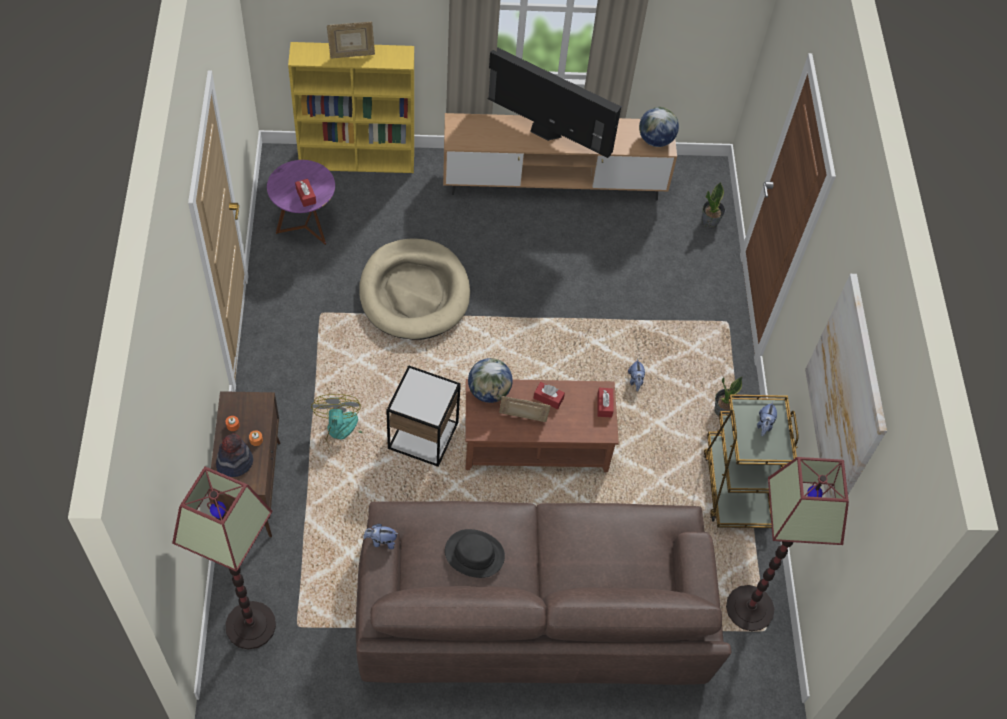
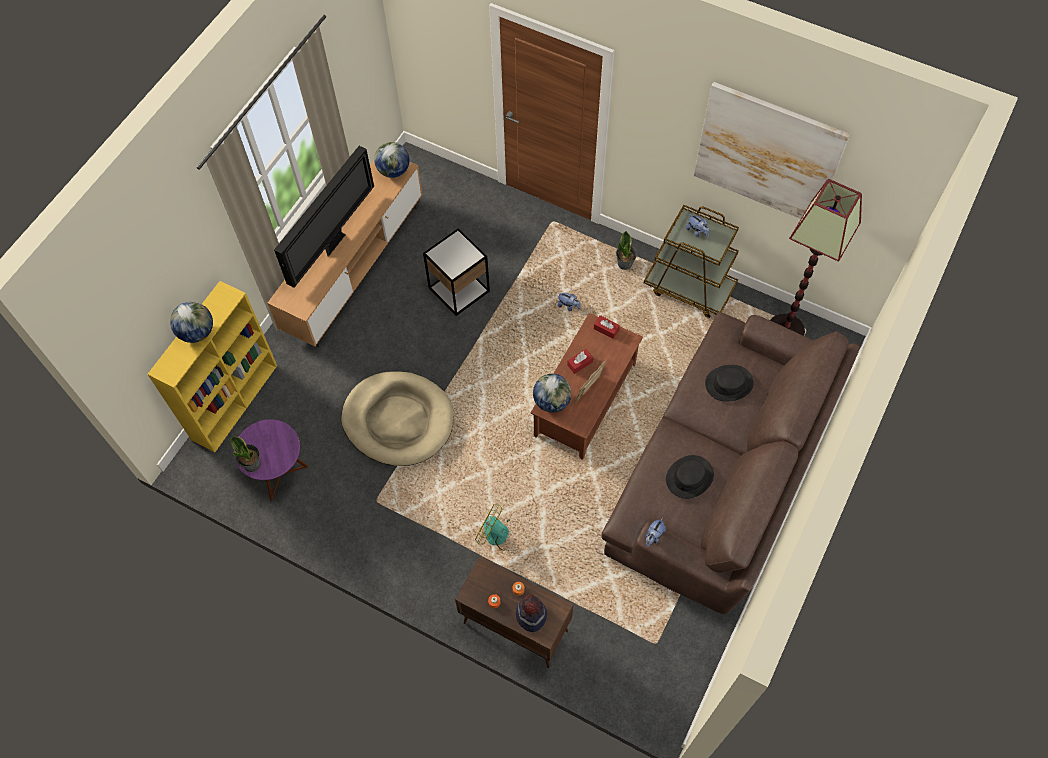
camera: 55 degrees left, 5 degrees up
floor lamp [172,467,276,649] -> none
red tissue box [295,179,316,207] -> none
picture frame [327,22,375,58] -> globe [170,302,213,343]
side table [386,365,461,467] -> side table moved to [423,229,490,316]
television [487,47,621,158] -> television turned 150 degrees clockwise [274,146,374,288]
potted plant [702,182,725,229] -> potted plant moved to [231,436,261,472]
none -> black hat [705,365,754,402]

